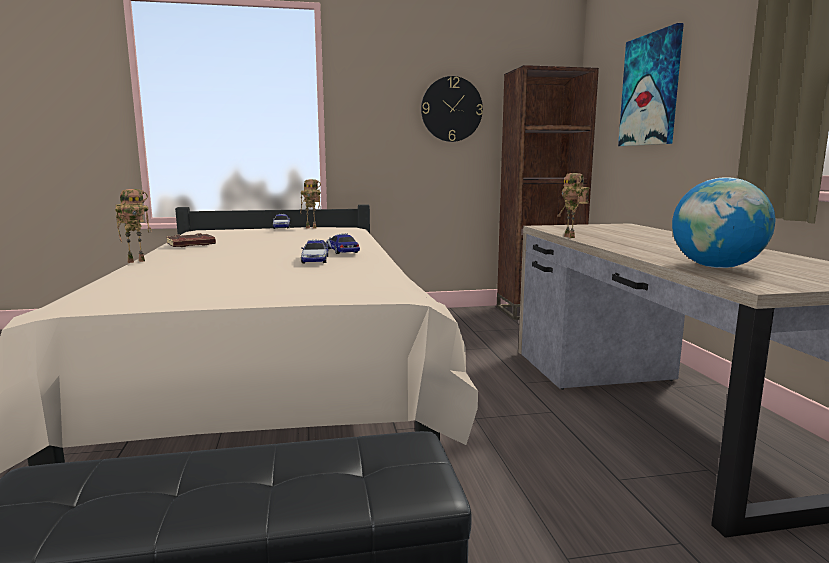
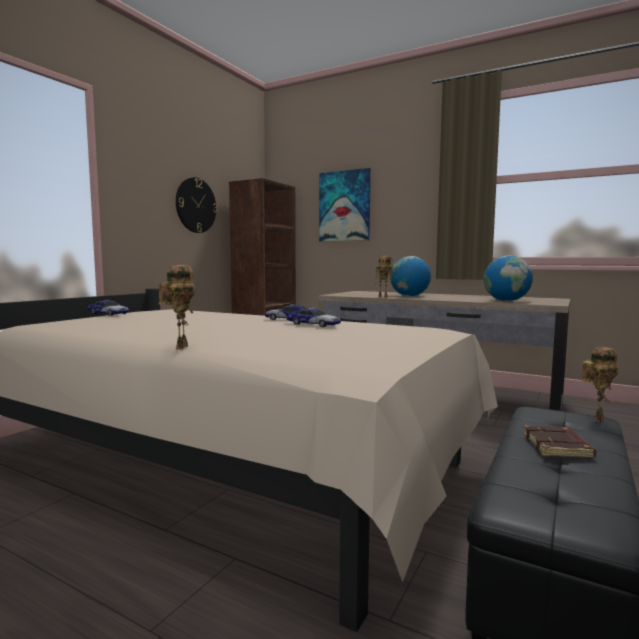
camera: 50 degrees left, 5 degrees down
brown book [166,233,216,247] -> brown book moved to [523,425,596,458]
toy robot [300,179,321,228] -> toy robot moved to [581,347,619,422]
none -> globe [390,256,431,296]

